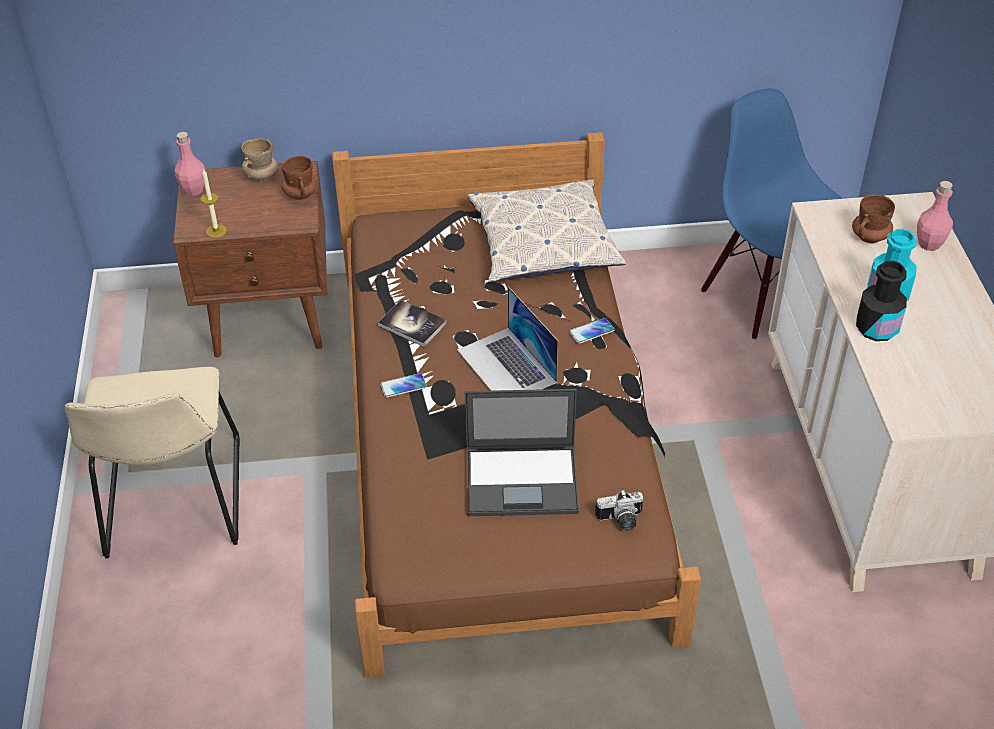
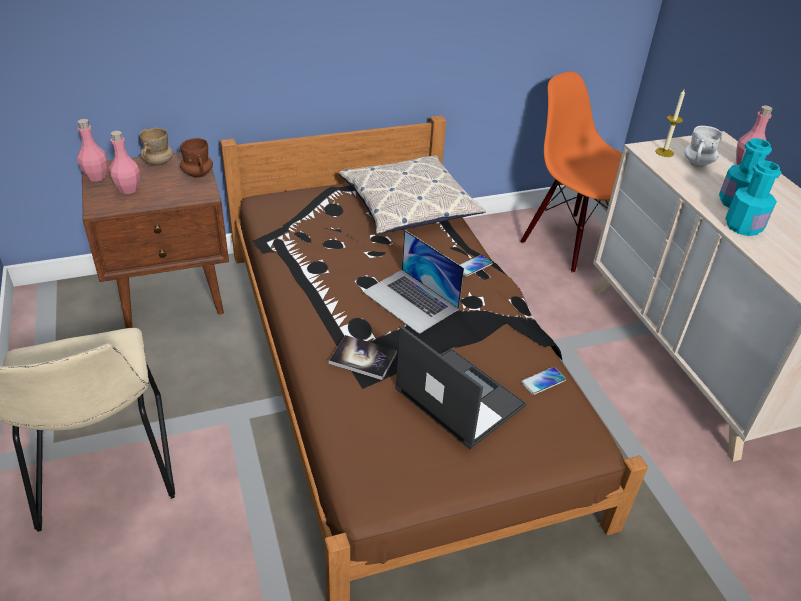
camera: 15 degrees left, 5 degrees down
candle [201,169,227,238] -> candle moved to [655,90,685,157]
book [378,300,447,347] -> book moved to [329,335,397,380]
phone [380,373,427,398] -> phone moved to [521,367,566,395]
laptop [465,389,579,516] -> laptop turned 120 degrees counterclockwise [395,325,527,449]
camera [595,490,643,531] -> none
blue chair [701,88,843,339] -> orange chair [520,72,622,273]
brown mug [852,194,895,243] -> white mug [684,126,723,167]
black bottle [856,261,907,341] -> turquoise bottle [725,160,781,236]
none -> pink bottle [109,131,140,194]

